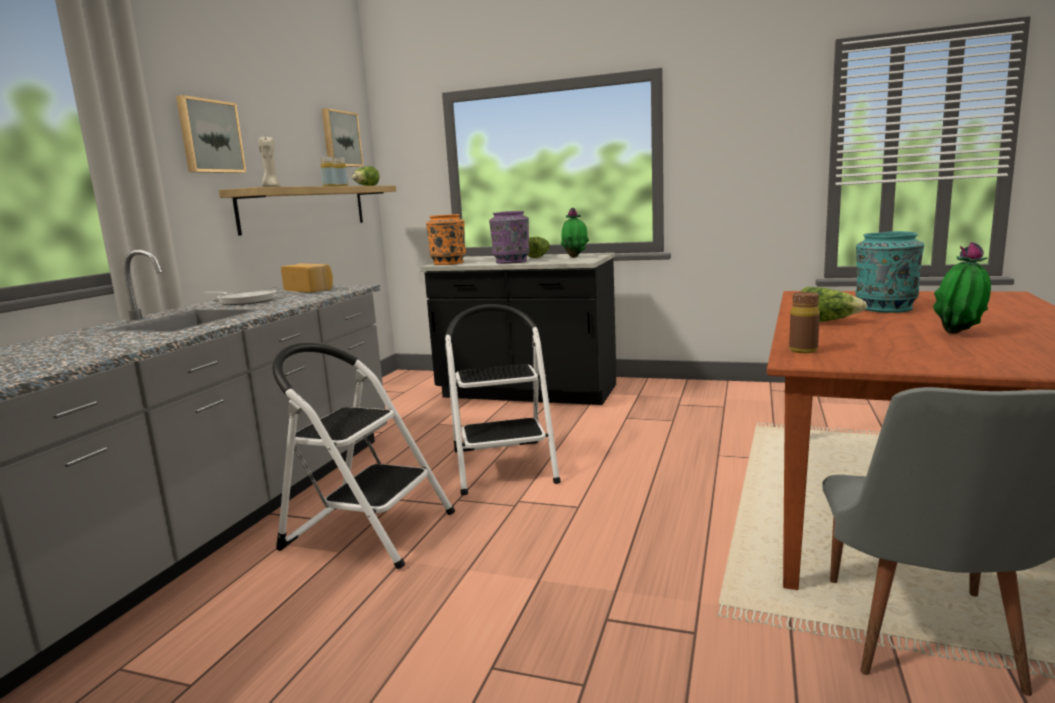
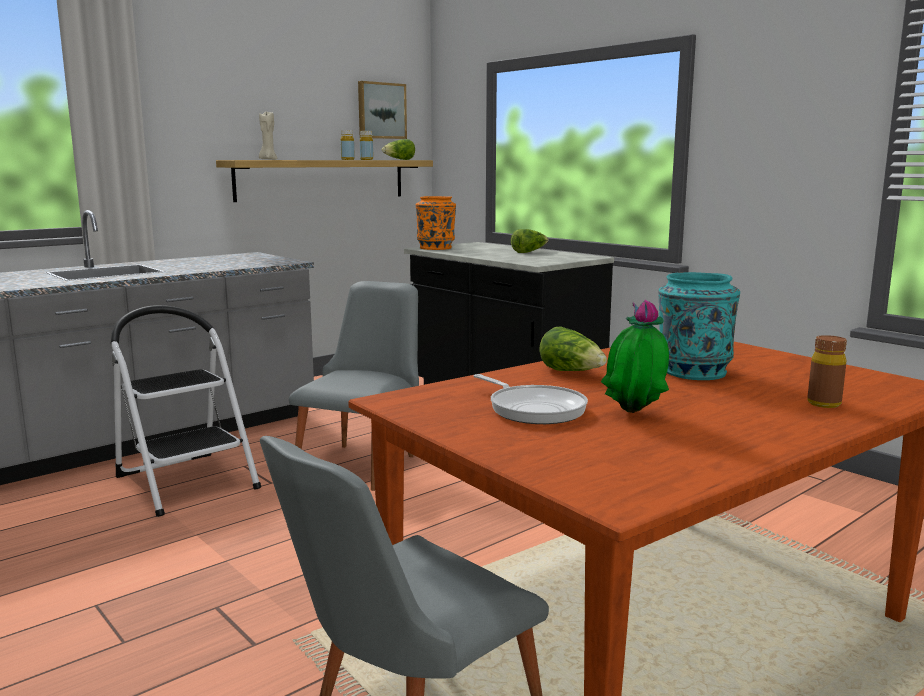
camera: 30 degrees right, 0 degrees up
picture [176,95,247,173] -> none
frying pan [203,290,276,305] -> frying pan moved to [473,374,588,424]
bread [281,263,333,292] -> none
step ladder [445,304,561,495] -> grey chair [289,281,419,491]
purple vase [489,211,530,264] -> none
potted plant [561,208,589,258] -> none
brown bottle [789,292,820,353] -> brown bottle moved to [807,335,847,408]

